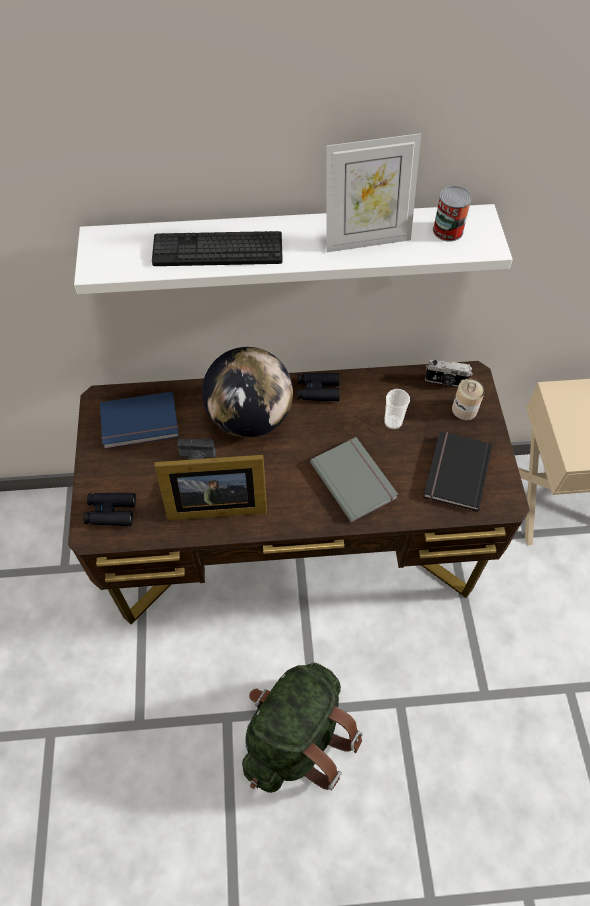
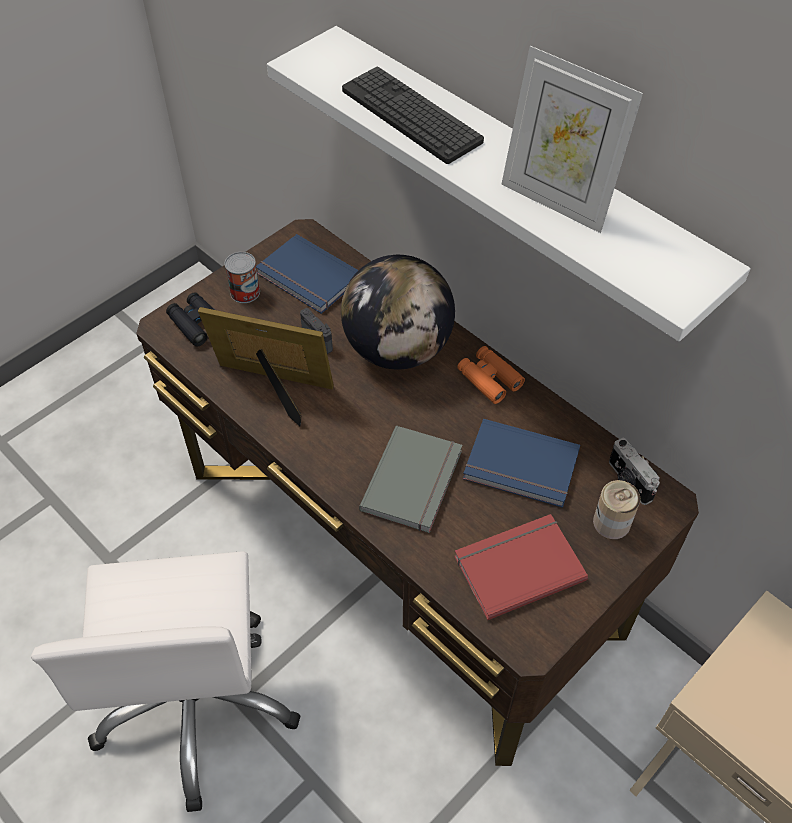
camera: 50 degrees right, 5 degrees down
picture frame [155,455,267,520] -> picture frame turned 150 degrees clockwise [198,307,334,426]
green backpack [242,662,362,793] -> white office chair [31,551,300,812]
black binoculars [297,373,340,401] -> orange binoculars [457,346,525,404]
cup [384,389,410,429] -> blue book [463,419,580,508]
black book [423,431,492,512] -> red book [454,514,588,620]
can [433,186,472,242] -> can moved to [225,252,260,303]

